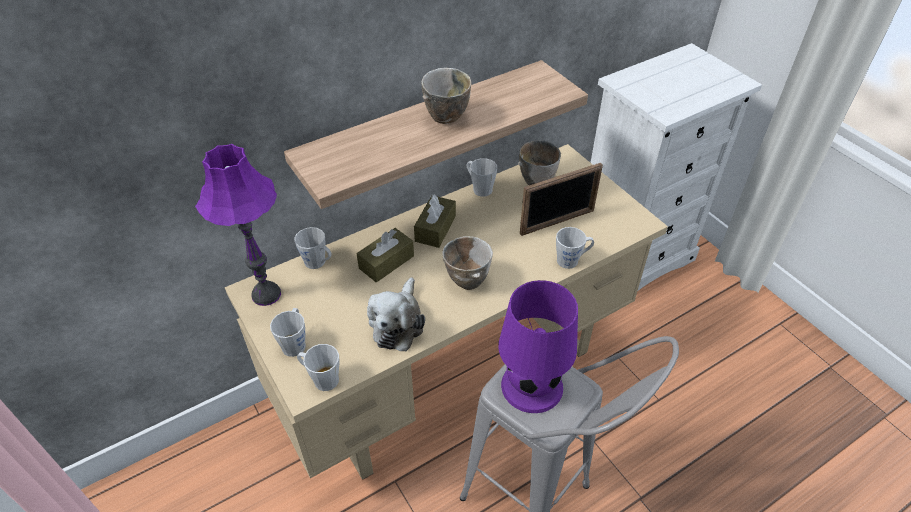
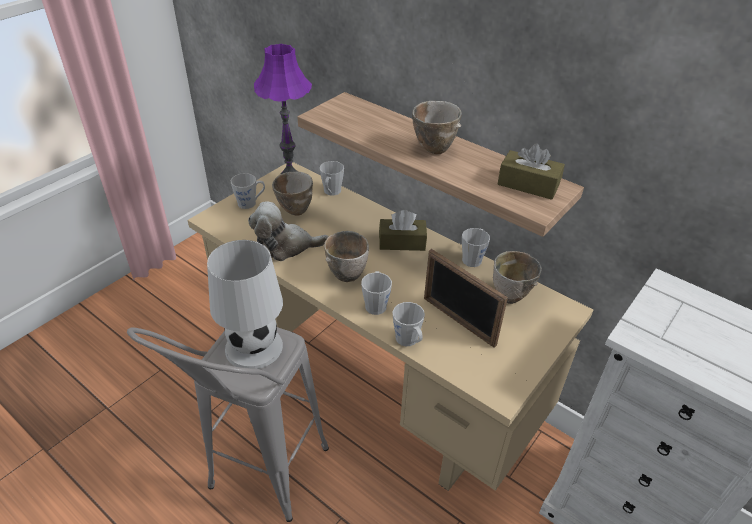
camera: 70 degrees right, 5 degrees down
grey mug [297,344,340,391] -> grey mug moved to [361,271,392,315]
brown tissue box [357,228,414,282] -> brown tissue box moved to [498,144,565,200]
purple table lamp [498,280,578,413] -> white table lamp [207,240,283,369]
none -> bowl [272,172,313,215]

